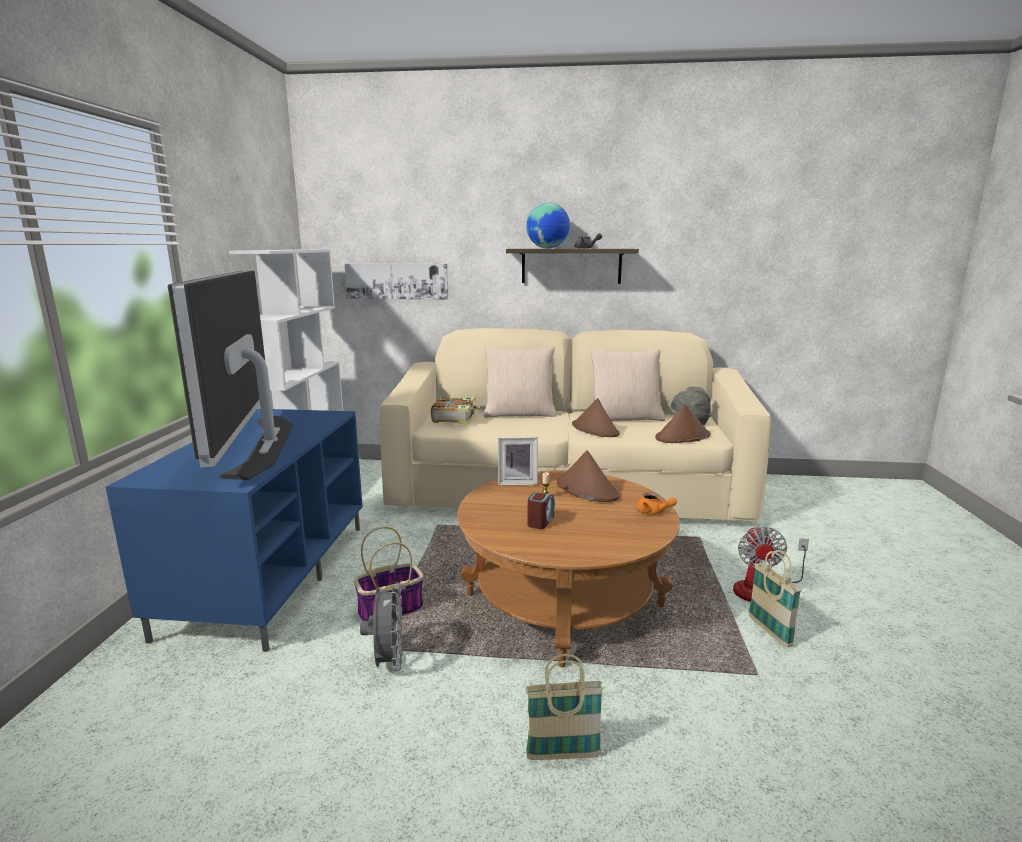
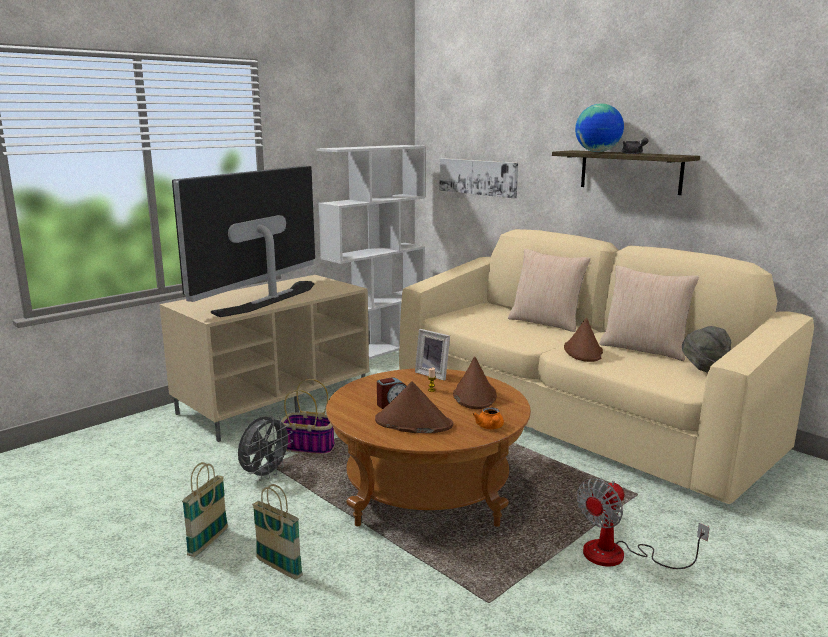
camera: 40 degrees right, 0 degrees up
blue tv stand [106,409,363,652] -> beige tv stand [159,275,369,442]
book [431,397,480,424] -> none
brown hat [655,404,710,443] -> brown hat moved to [375,381,453,433]
basket [748,550,801,647] -> basket moved to [182,462,228,557]

